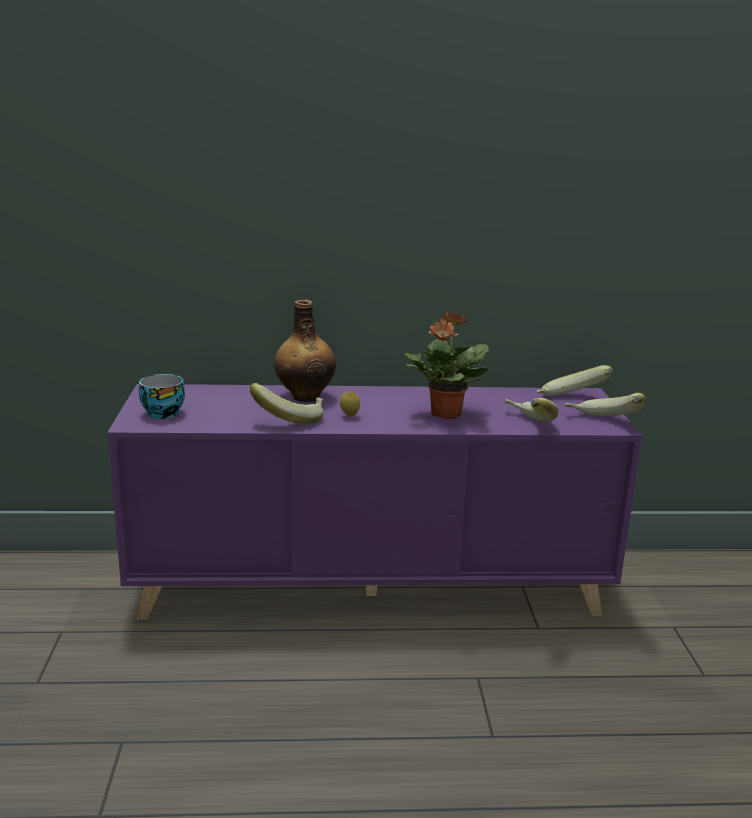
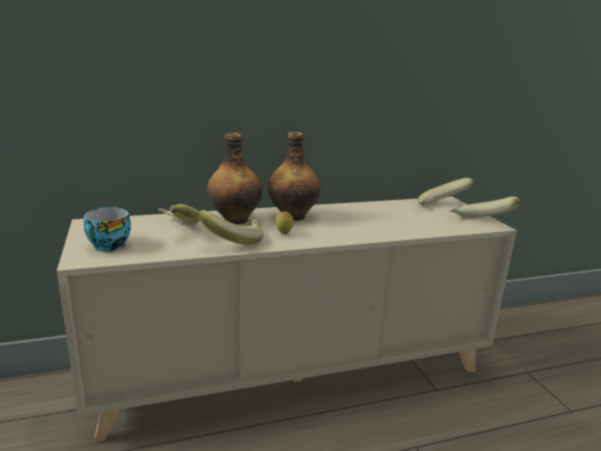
camera: 15 degrees left, 0 degrees up
purple cabinet [107,384,642,620] -> beige cabinet [57,197,517,442]
potted plant [404,311,489,419] -> none
banana [505,398,559,422] -> banana moved to [158,204,200,225]
none -> bottle [268,132,321,221]

